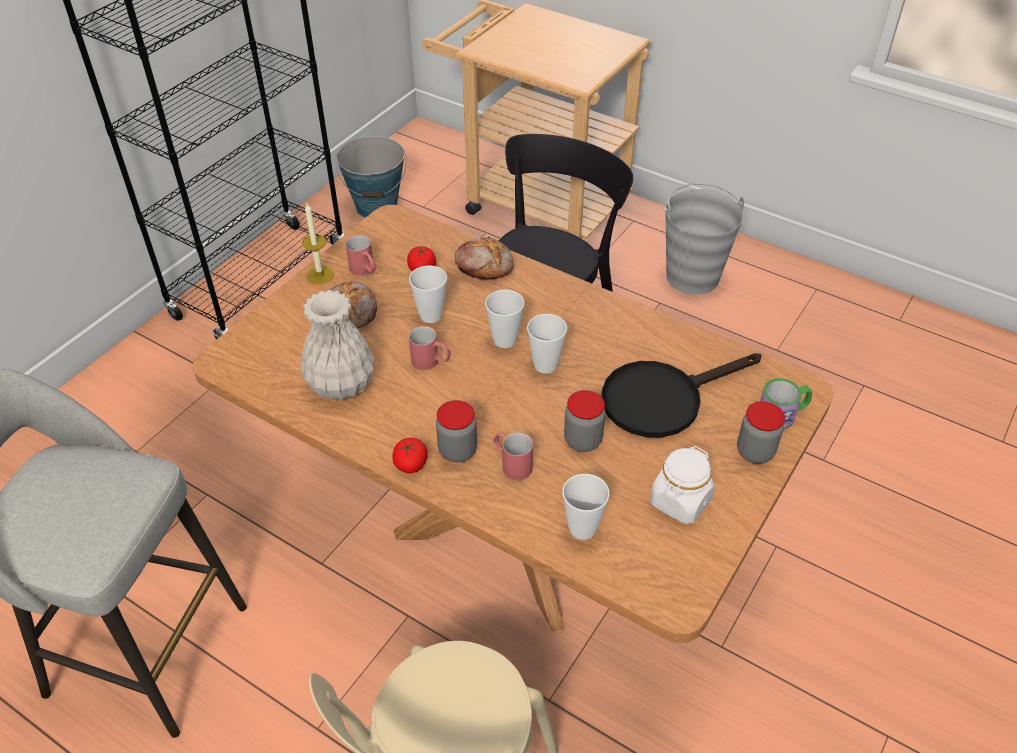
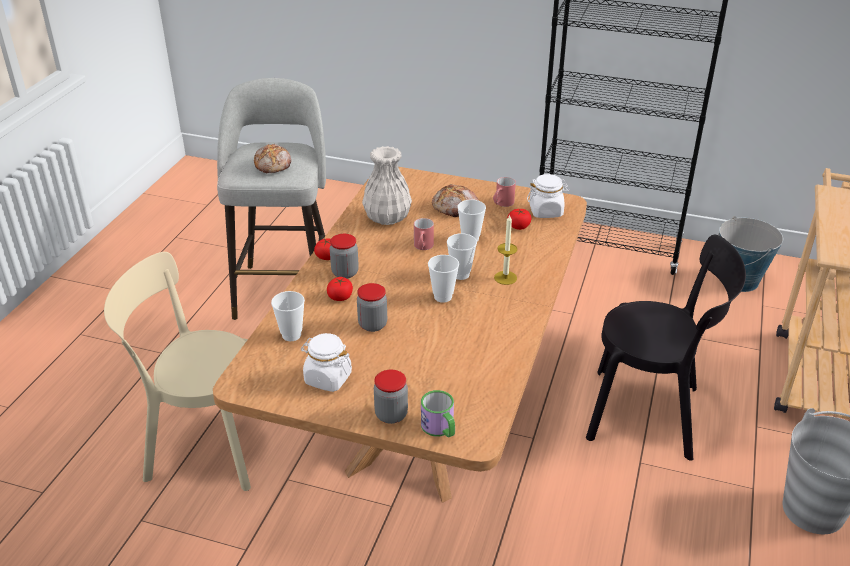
camera: 75 degrees right, 10 degrees down
candle [302,203,334,285] -> candle moved to [494,215,517,285]
bread [455,236,514,279] -> bread moved to [254,144,291,173]
red mug [493,432,533,480] -> tomato [327,277,353,301]
black frying pan [602,353,761,437] -> none
none -> white jar [527,174,569,218]

